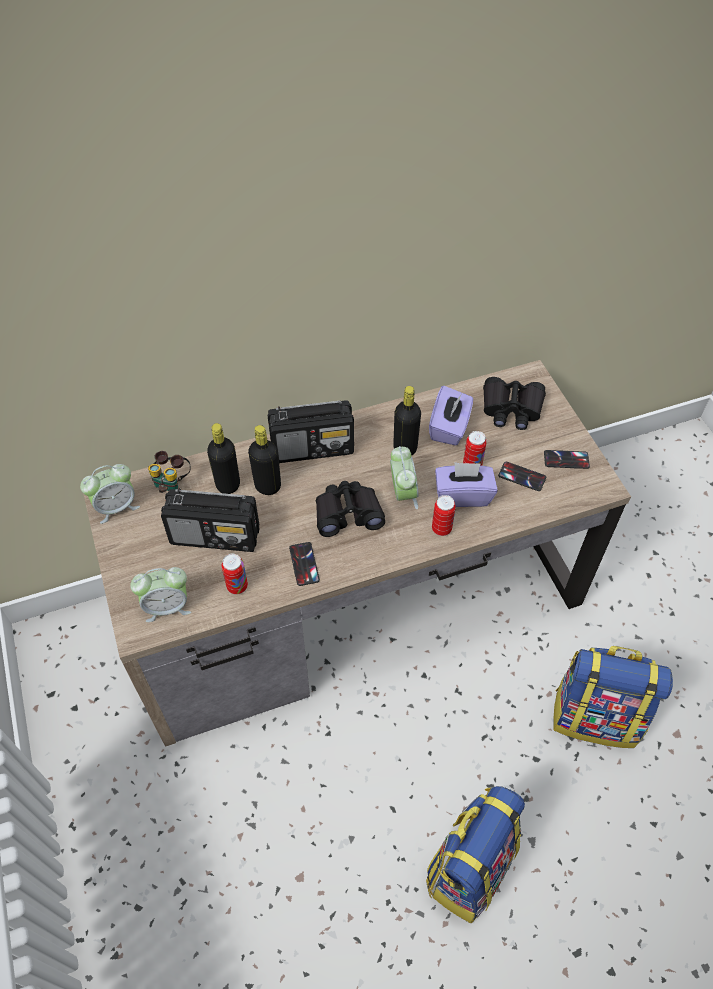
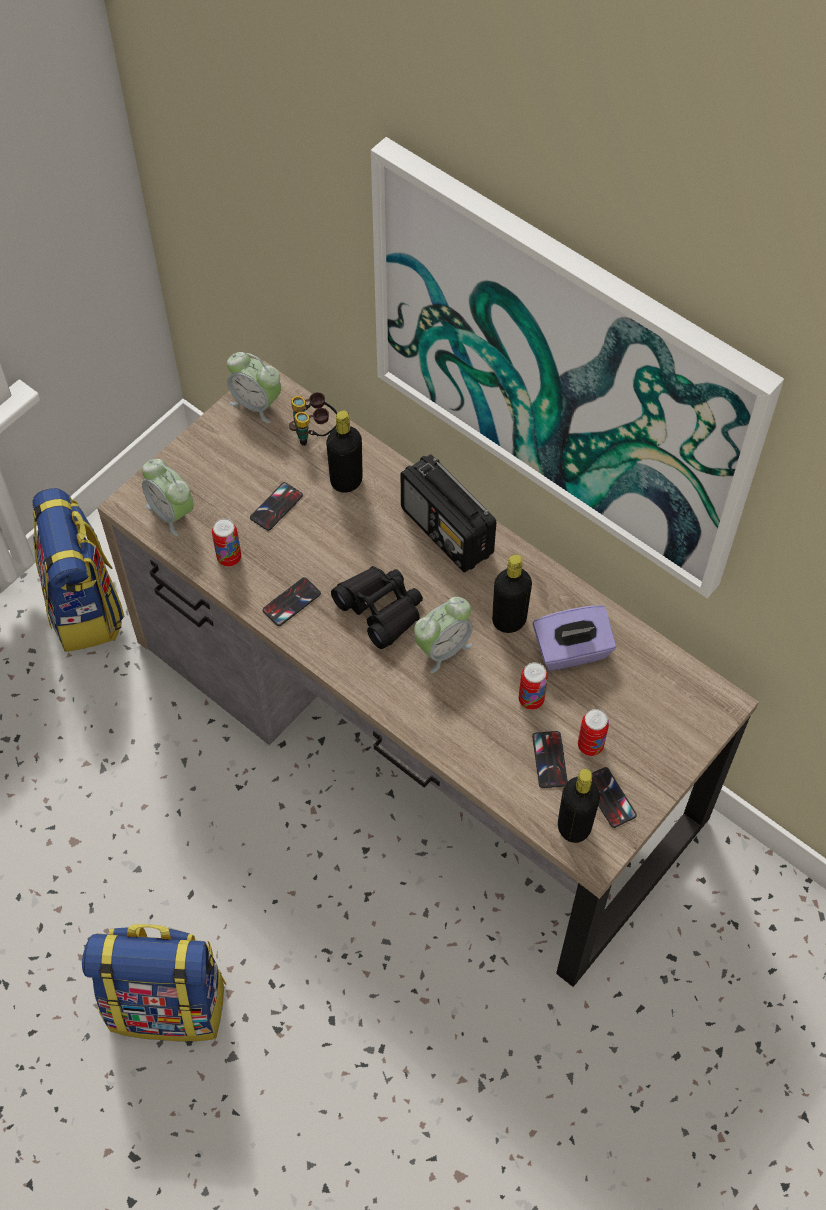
camera: 60 degrees right, 5 degrees up
radio [161,488,259,552] -> phone [250,482,303,531]
black bottle [248,425,281,495] -> black bottle moved to [558,769,600,843]
can [432,495,456,536] -> can moved to [578,709,609,756]
purple tissue box [435,462,498,507] -> none
black binoculars [483,377,546,430] -> none
backpack [553,646,673,748] -> backpack moved to [32,488,125,652]
none -> picture [371,137,784,598]

